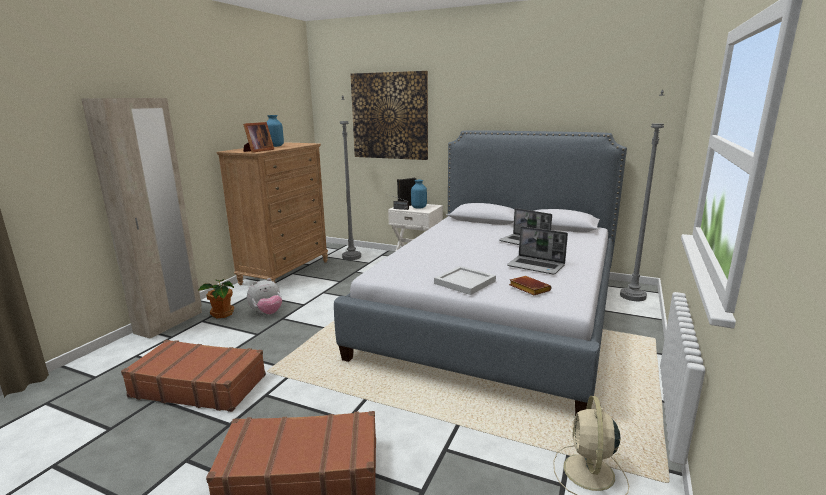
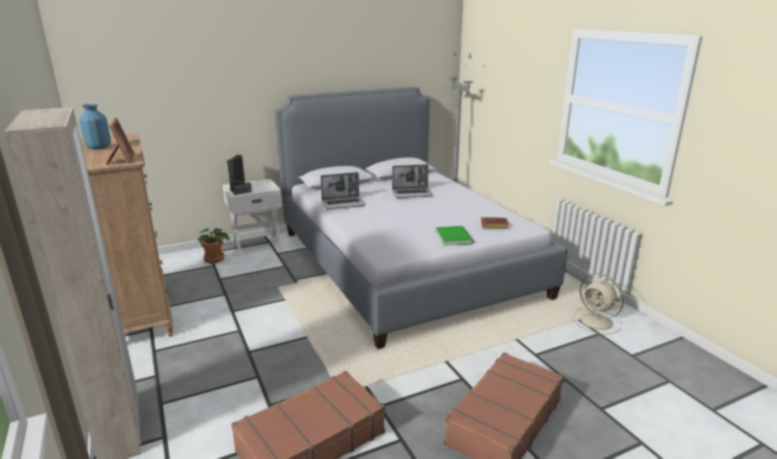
camera: 50 degrees left, 5 degrees up
potted plant [198,279,234,318] -> potted plant moved to [197,228,230,264]
plush toy [247,278,282,314] -> none
grey floor lamp [340,95,361,260] -> none
picture [350,71,428,160] -> none
blue vase [411,180,427,209] -> none
white tray [434,266,496,295] -> green book [435,226,473,245]
laptop [507,226,568,274] -> laptop moved to [321,172,365,209]

